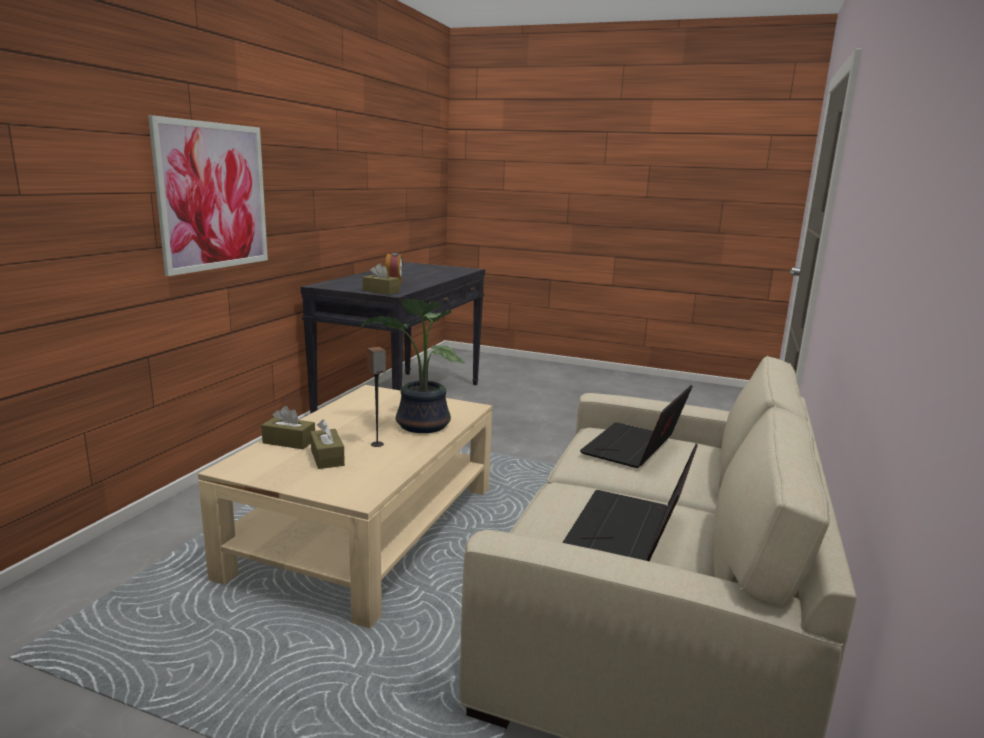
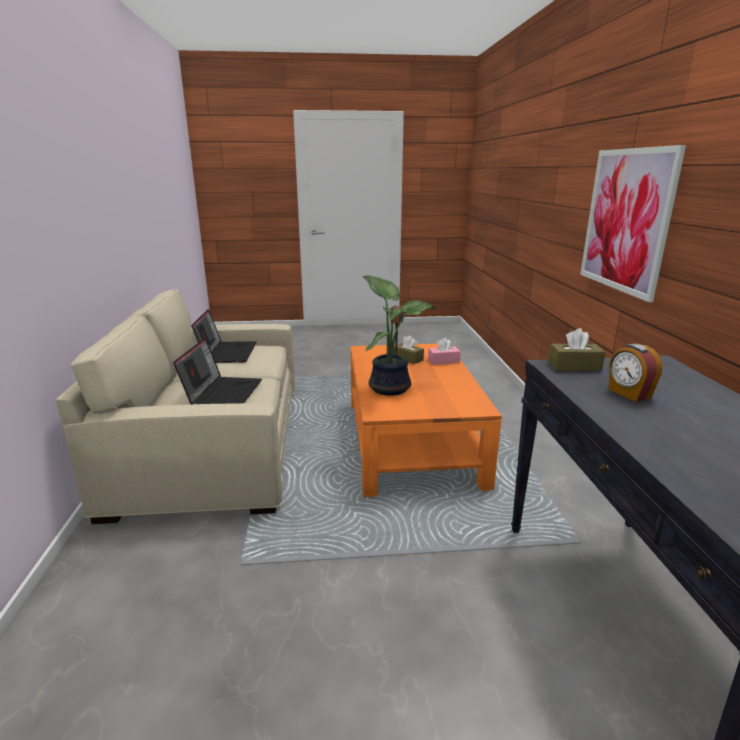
camera: 155 degrees right, 5 degrees up
beige coffee table [198,385,492,629] -> orange coffee table [350,344,502,497]
brown tissue box [261,406,315,449] -> pink tissue box [428,338,461,365]

